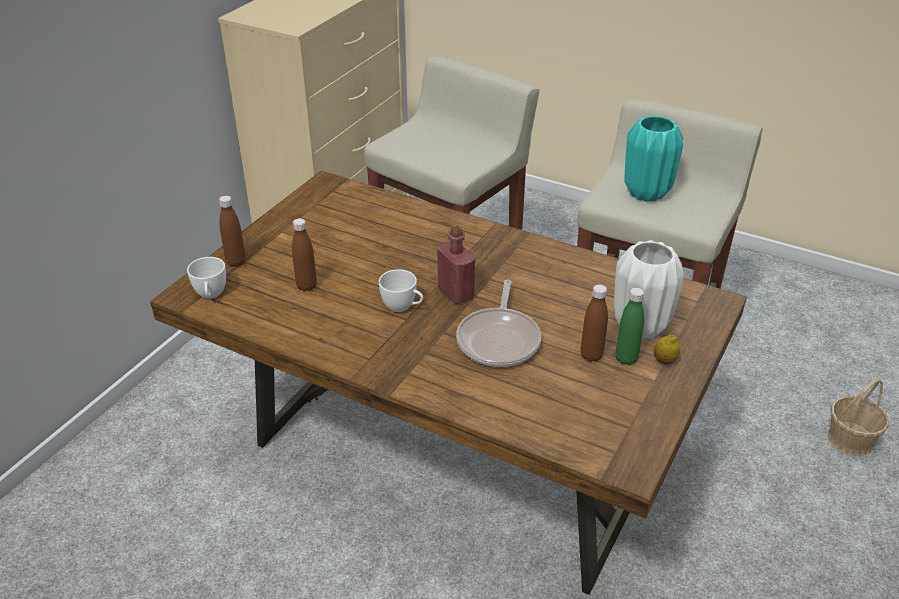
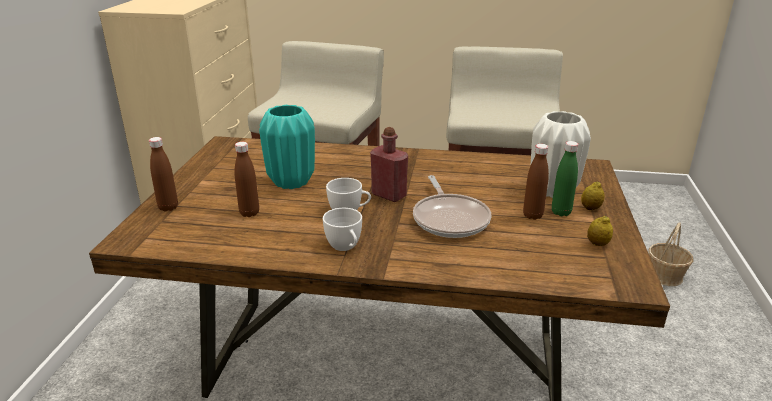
camera: 20 degrees left, 10 degrees down
white cup [187,257,226,299] -> white cup moved to [323,208,362,251]
turquoise vase [624,116,683,202] -> turquoise vase moved to [259,105,315,189]
none -> lemon [587,216,613,246]

